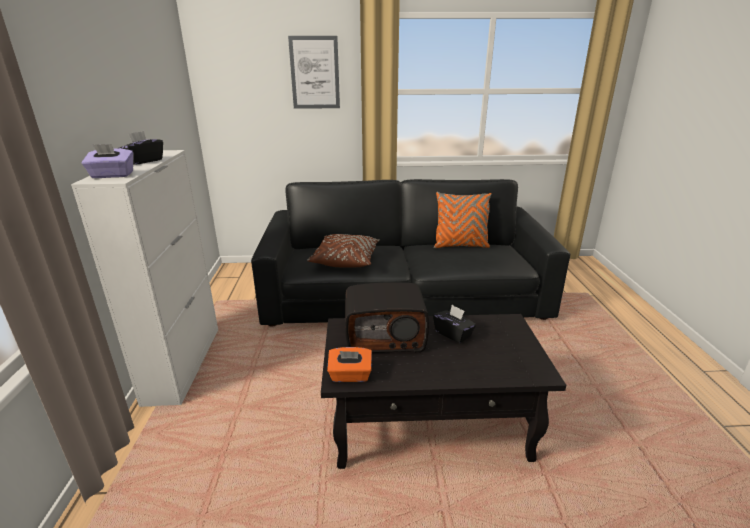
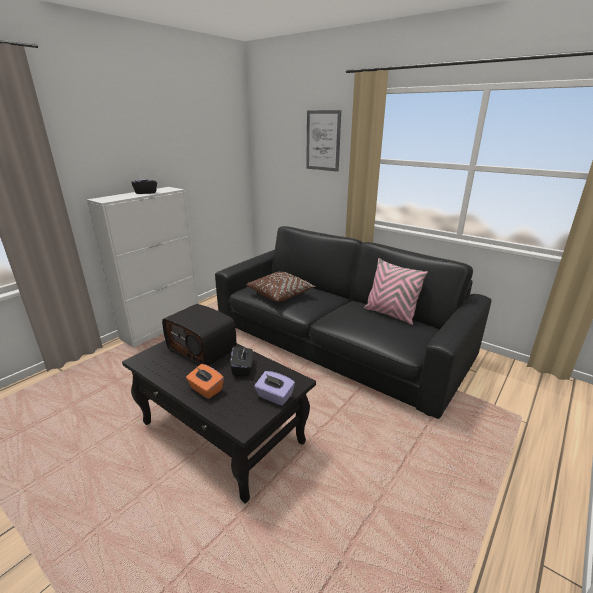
camera: 40 degrees right, 0 degrees up
purple tissue box [81,144,133,178] -> purple tissue box moved to [254,371,295,406]
orange tissue box [327,347,372,382] -> orange tissue box moved to [186,364,224,399]
orange pillow [434,192,492,248] -> pink pillow [364,258,428,325]

